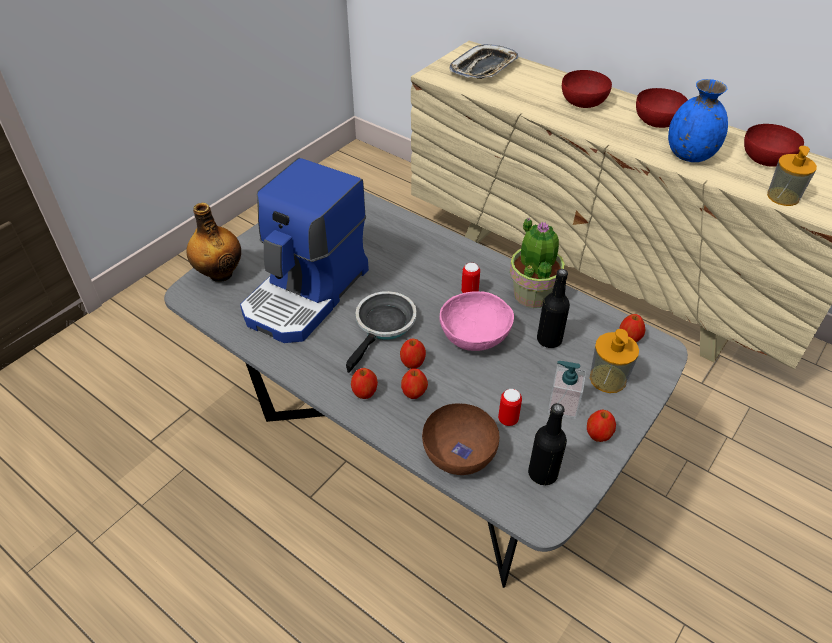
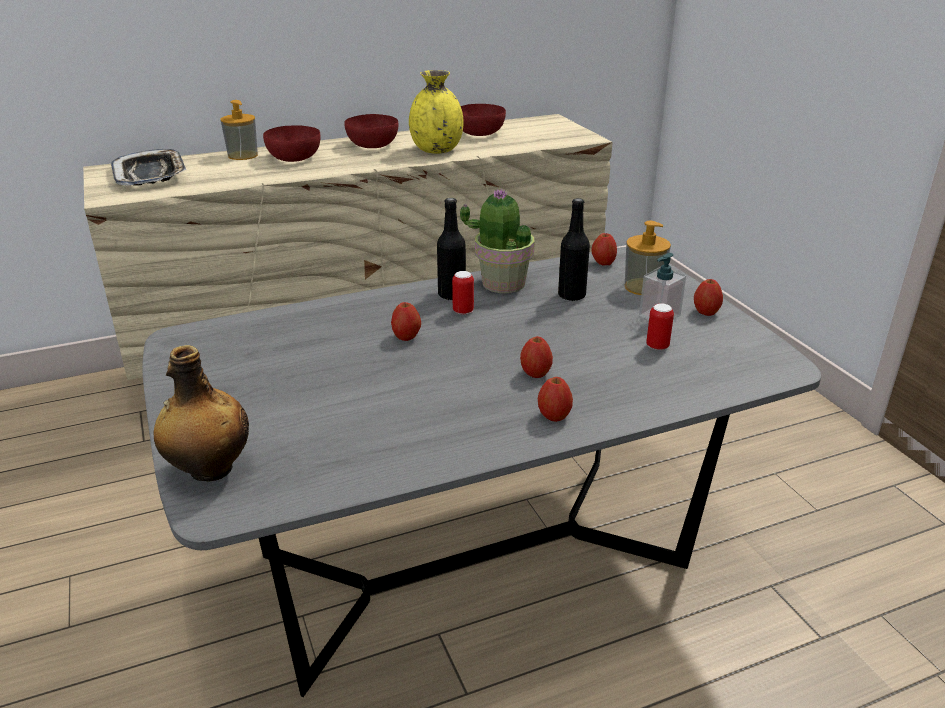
camera: 60 degrees left, 15 degrees down
coffee machine [240,158,369,343] -> none
frying pan [346,291,417,373] -> none
apple [401,368,428,399] -> apple moved to [391,302,421,341]
brown bowl [422,403,499,475] -> none
pink bowl [440,291,514,351] -> none
black bottle [528,403,567,485] -> black bottle moved to [437,198,466,300]
blue vase [668,79,728,162] -> yellow vase [409,70,464,154]
soap dispenser [767,146,817,206] -> soap dispenser moved to [221,100,258,160]

